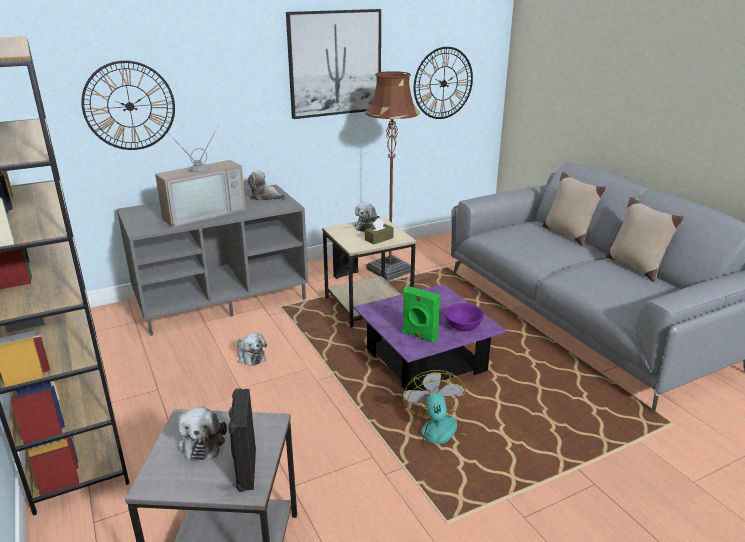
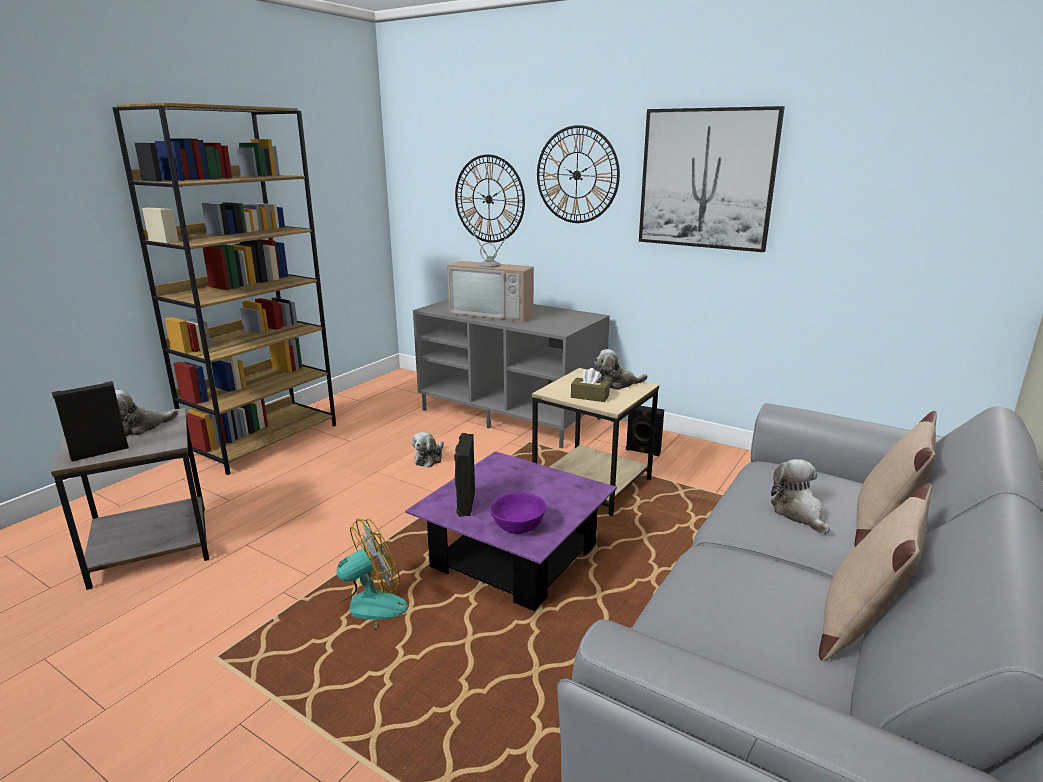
camera: 60 degrees right, 5 degrees down
plush toy [248,170,286,201] -> plush toy moved to [771,459,830,535]
brown floor lamp [365,71,420,281] -> none
green speaker [402,286,440,343] -> black speaker [454,433,475,517]
wall clock [414,47,473,119] -> wall clock moved to [537,125,620,223]

